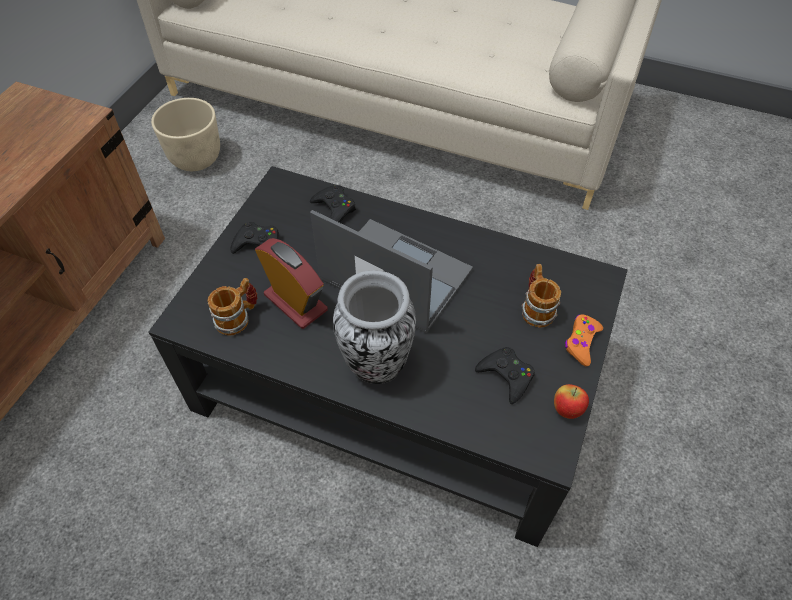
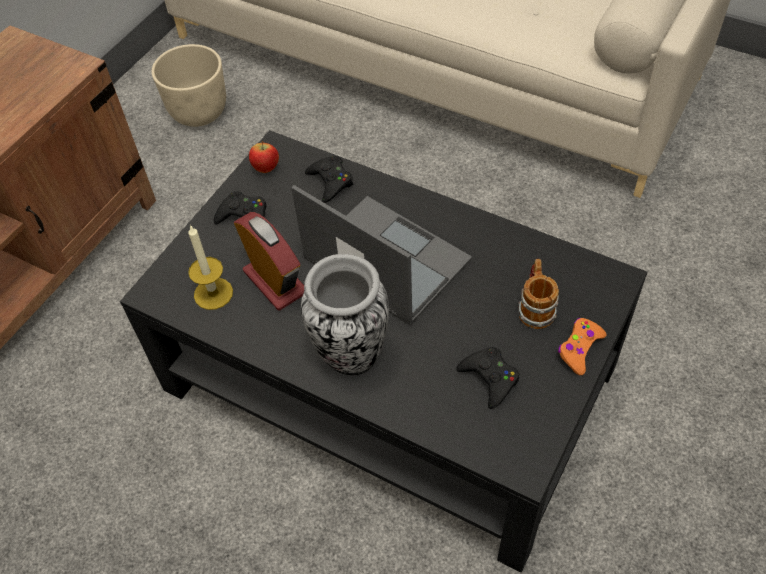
camera: 10 degrees right, 0 degrees up
mug [207,278,257,336] -> candle [188,225,233,310]
apple [554,384,589,419] -> apple moved to [249,141,279,173]

